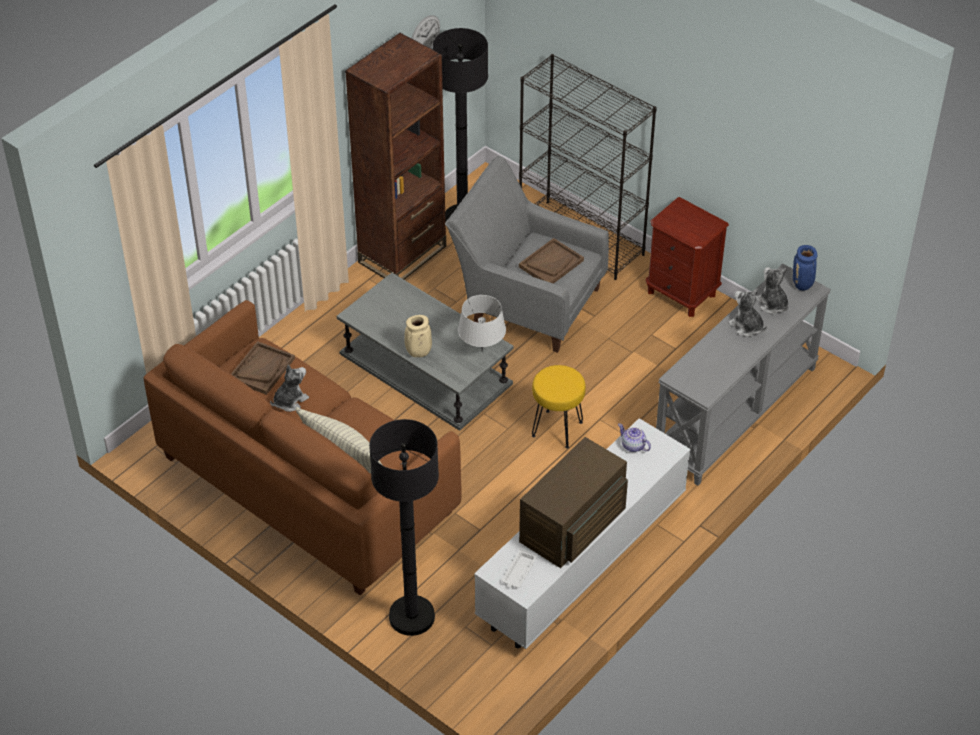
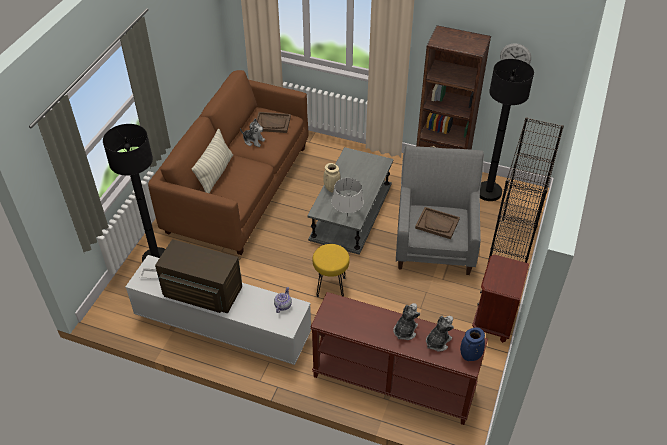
camera: 70 degrees right, 0 degrees up
grey console table [656,264,831,486] -> brown console table [311,292,488,425]

